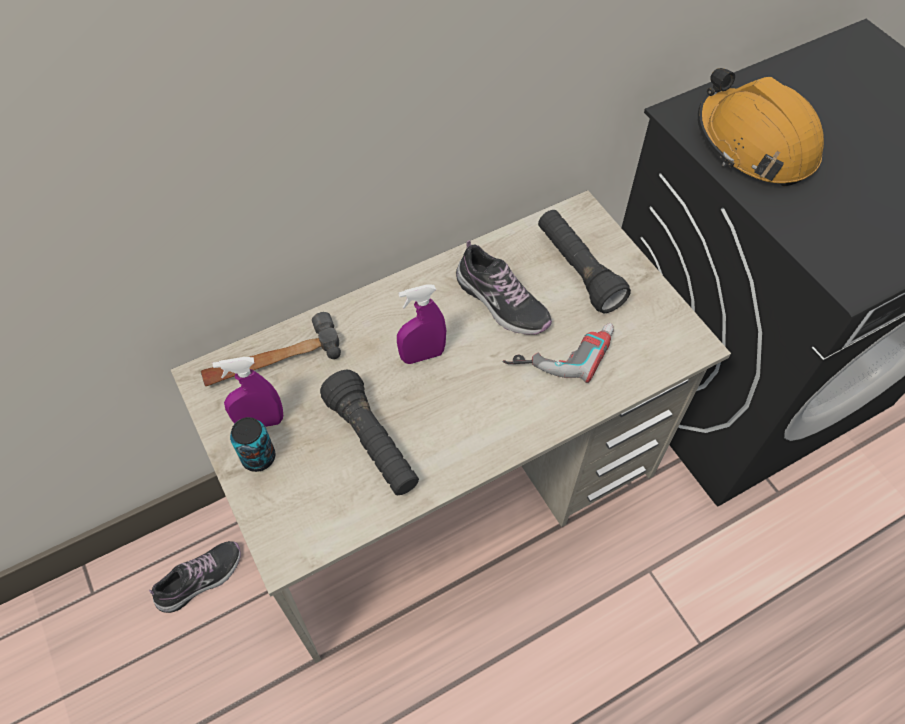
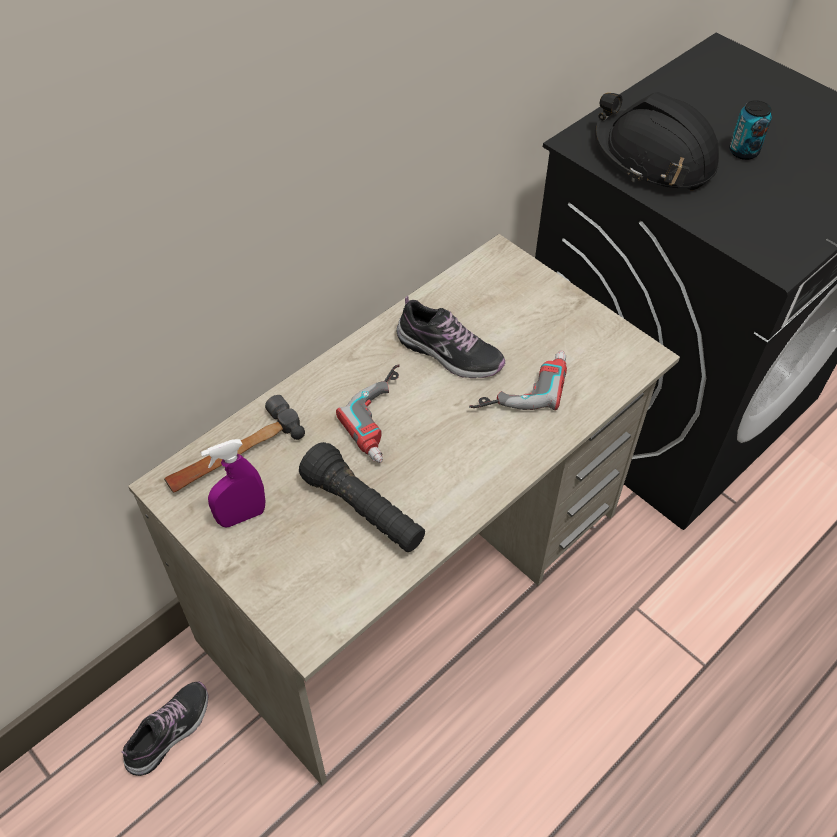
camera: 15 degrees left, 5 degrees down
can [230,417,275,472] -> can moved to [729,100,772,160]
purple spray bottle [397,284,446,364] -> power drill [336,364,400,463]
black flashlight [538,210,631,313] -> none
orange hard hat [698,68,824,187] -> black hard hat [595,92,719,191]

